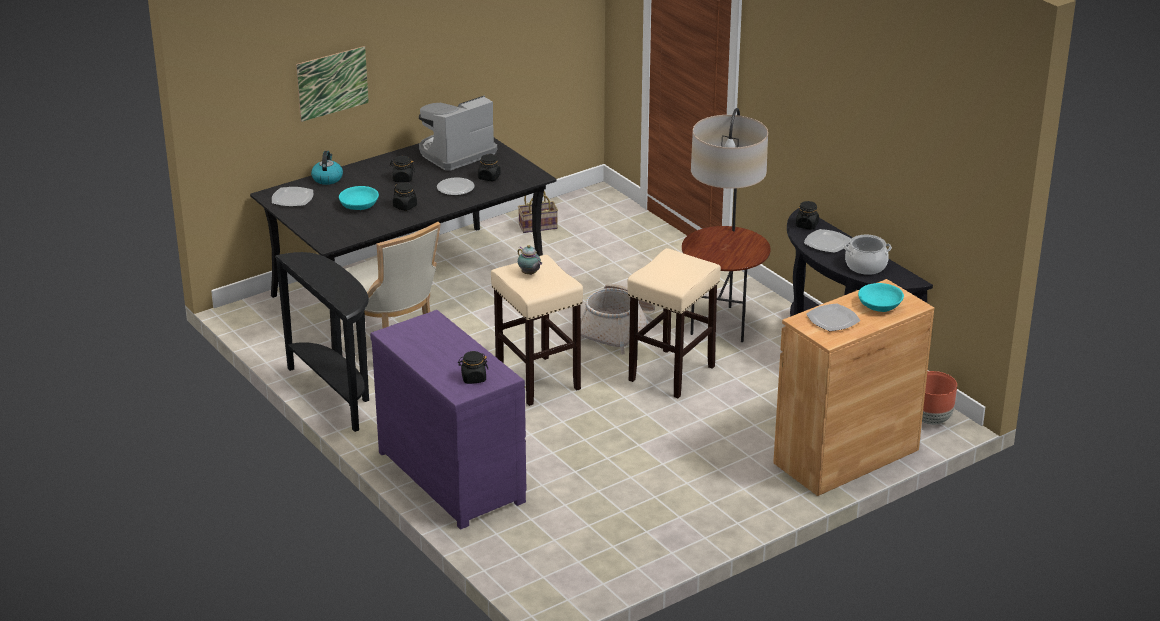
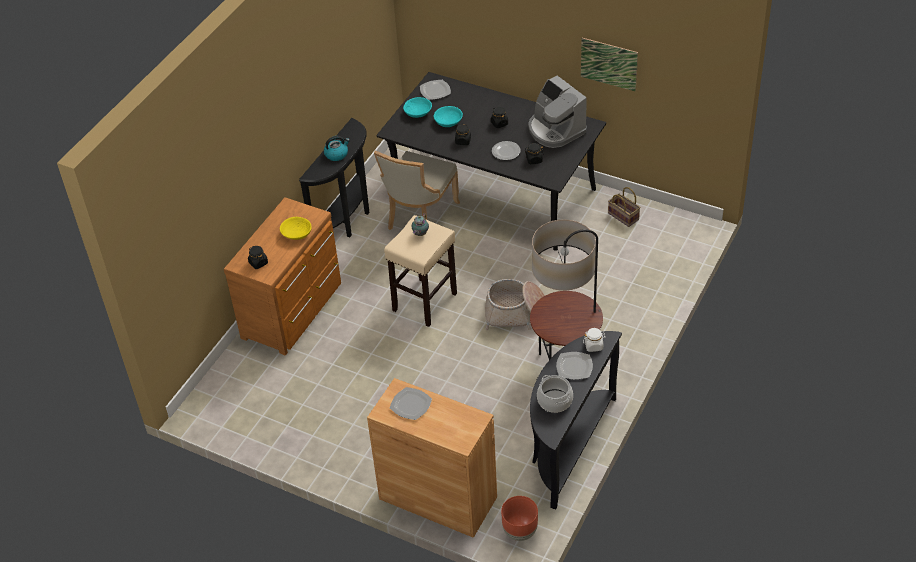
camera: 65 degrees right, 15 degrees up
picture [296,46,369,122] -> picture moved to [581,38,638,92]
kettle [311,151,343,185] -> kettle moved to [324,136,350,161]
purple dresser [370,310,526,529] -> brown dresser [224,197,341,355]
coffee machine [419,96,497,171] -> coffee machine turned 150 degrees counterclockwise [528,76,587,148]
beige stool [627,248,721,398] -> none
black jar [796,201,819,230] -> white jar [583,328,606,352]
turquoise bowl [858,283,904,312] -> turquoise bowl moved to [403,97,432,118]
none -> yellow bowl [280,217,312,240]

